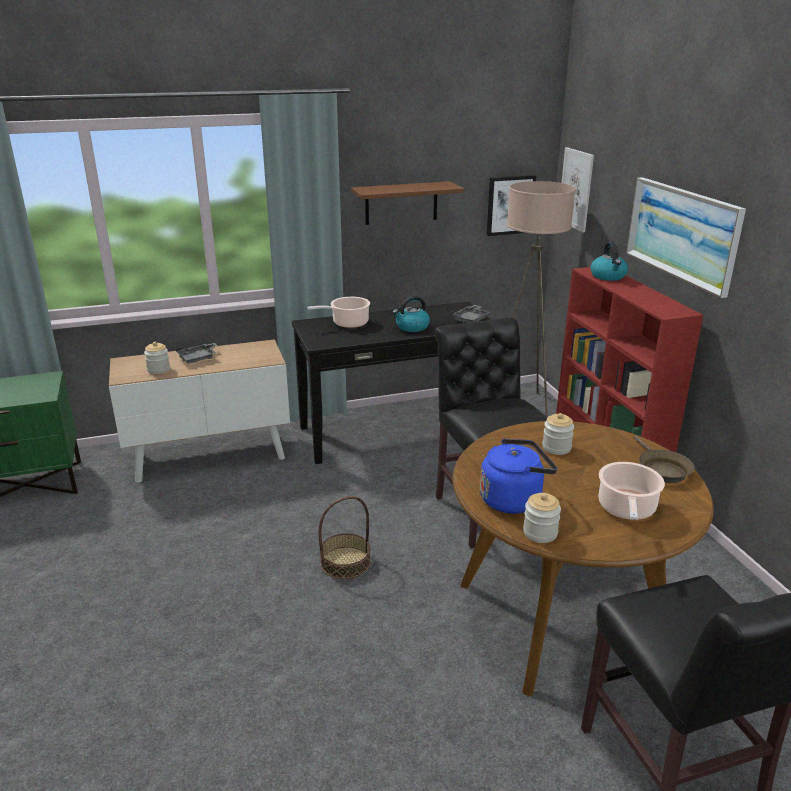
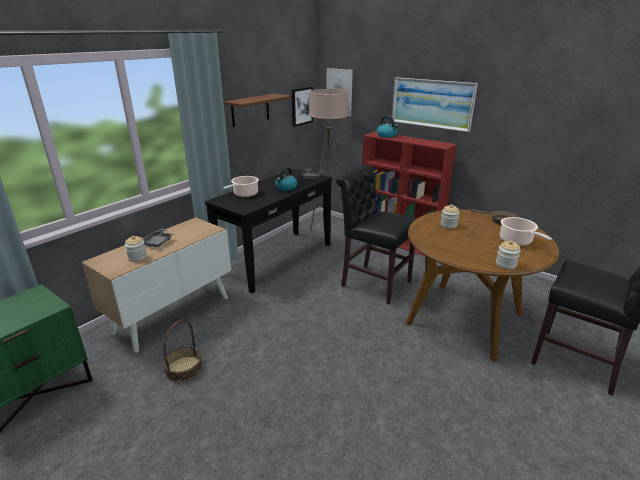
camera: 35 degrees left, 0 degrees up
basket [319,496,371,579] -> basket moved to [163,319,203,382]
blue kettle [480,439,557,514] -> none

